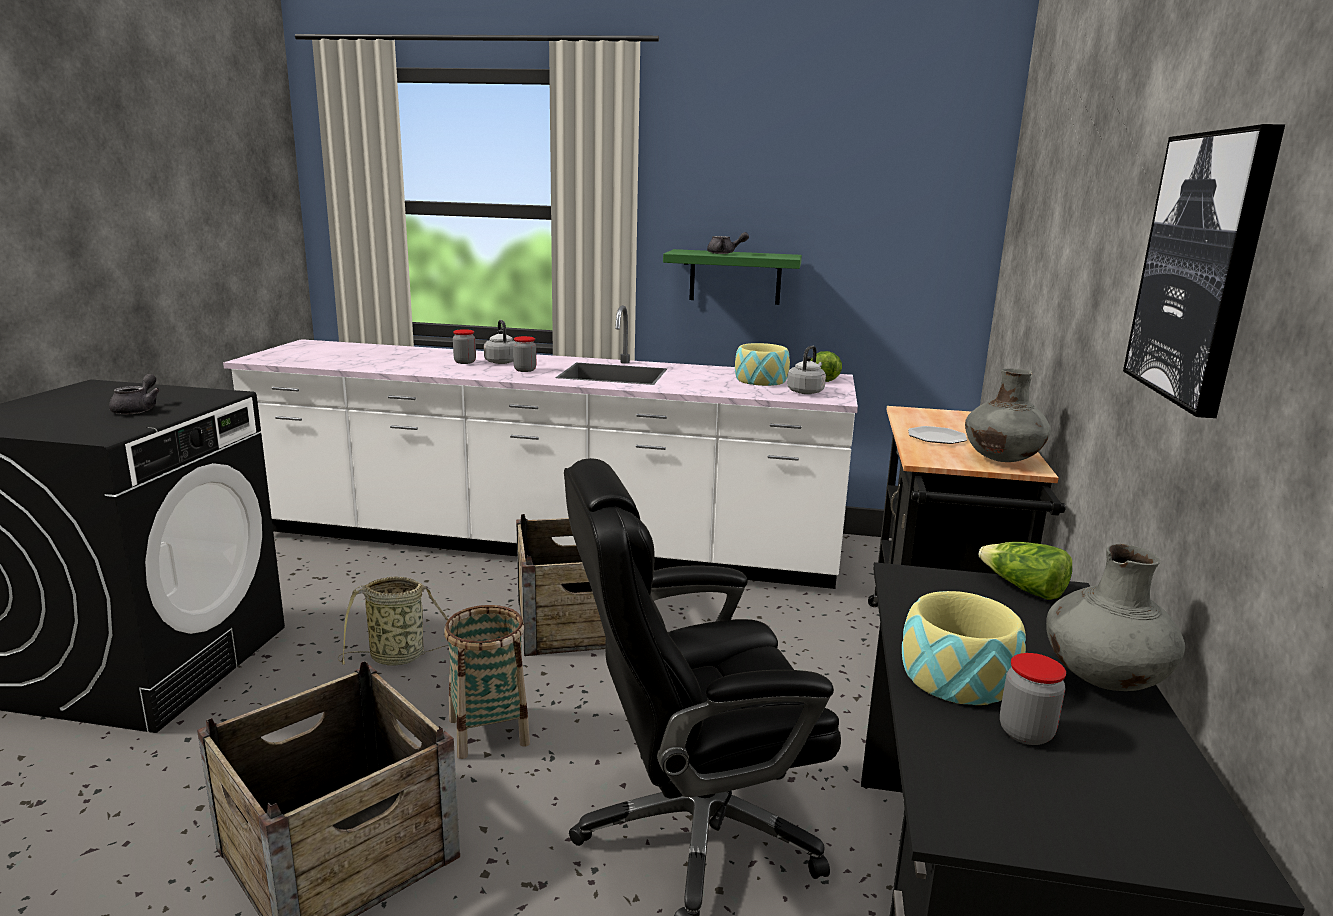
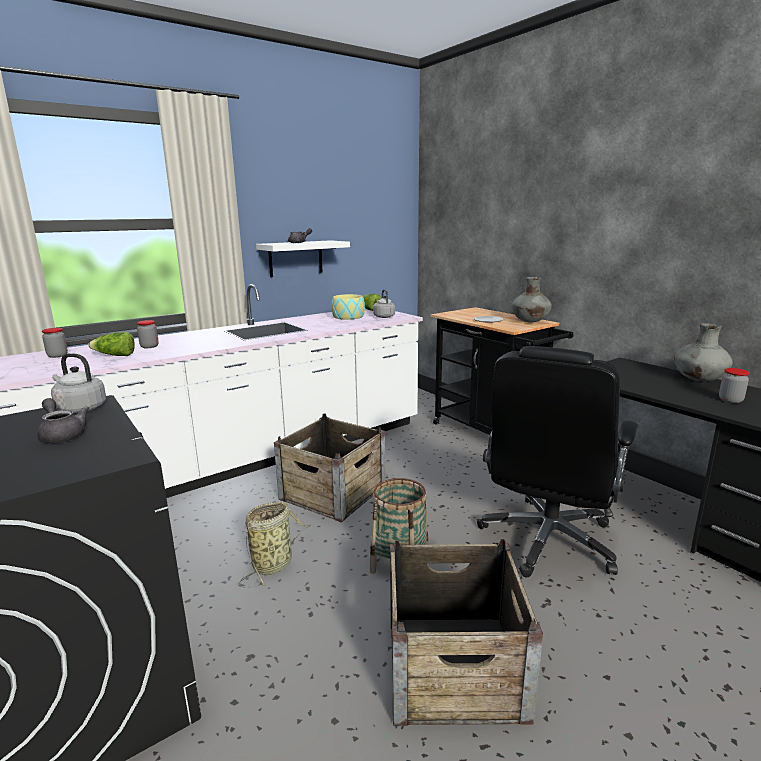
camera: 45 degrees left, 0 degrees up
grey kettle [484,320,515,364] -> grey kettle moved to [51,353,106,413]
jar [513,336,536,372] -> jar moved to [42,328,68,358]
green shelf [663,249,802,305] -> white shelf [256,240,350,277]
bowl [902,591,1026,705] -> none
lettuce [978,542,1072,600] -> lettuce moved to [88,332,135,356]
picture [1123,124,1285,418] -> none

